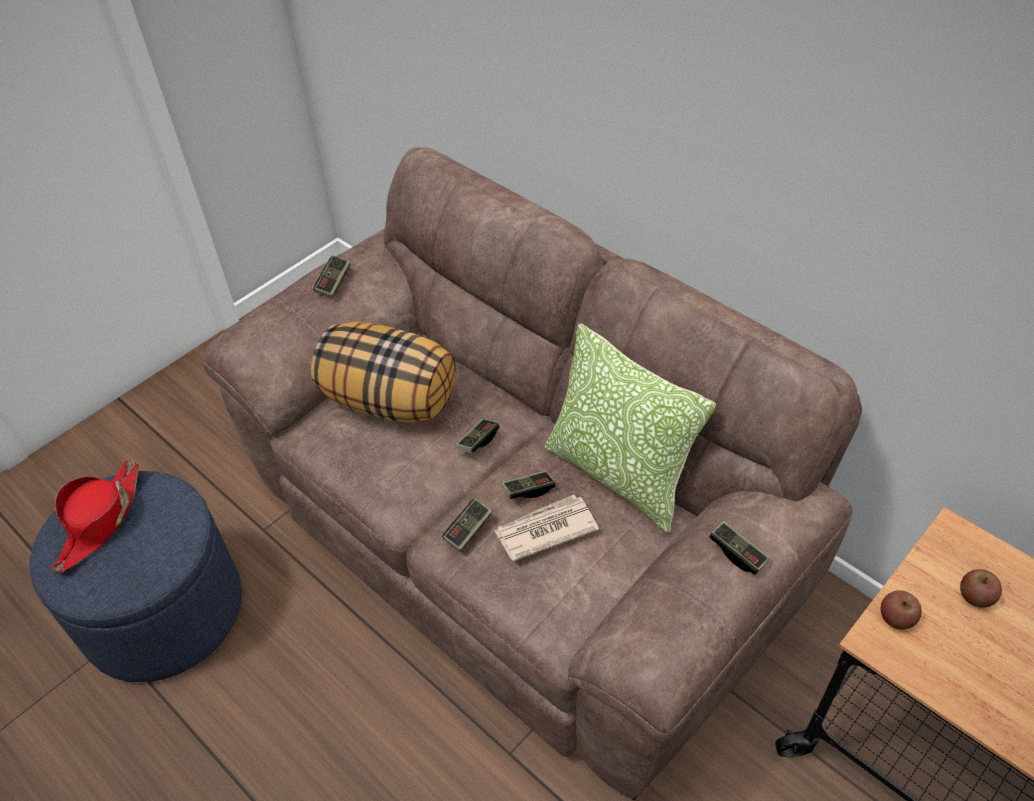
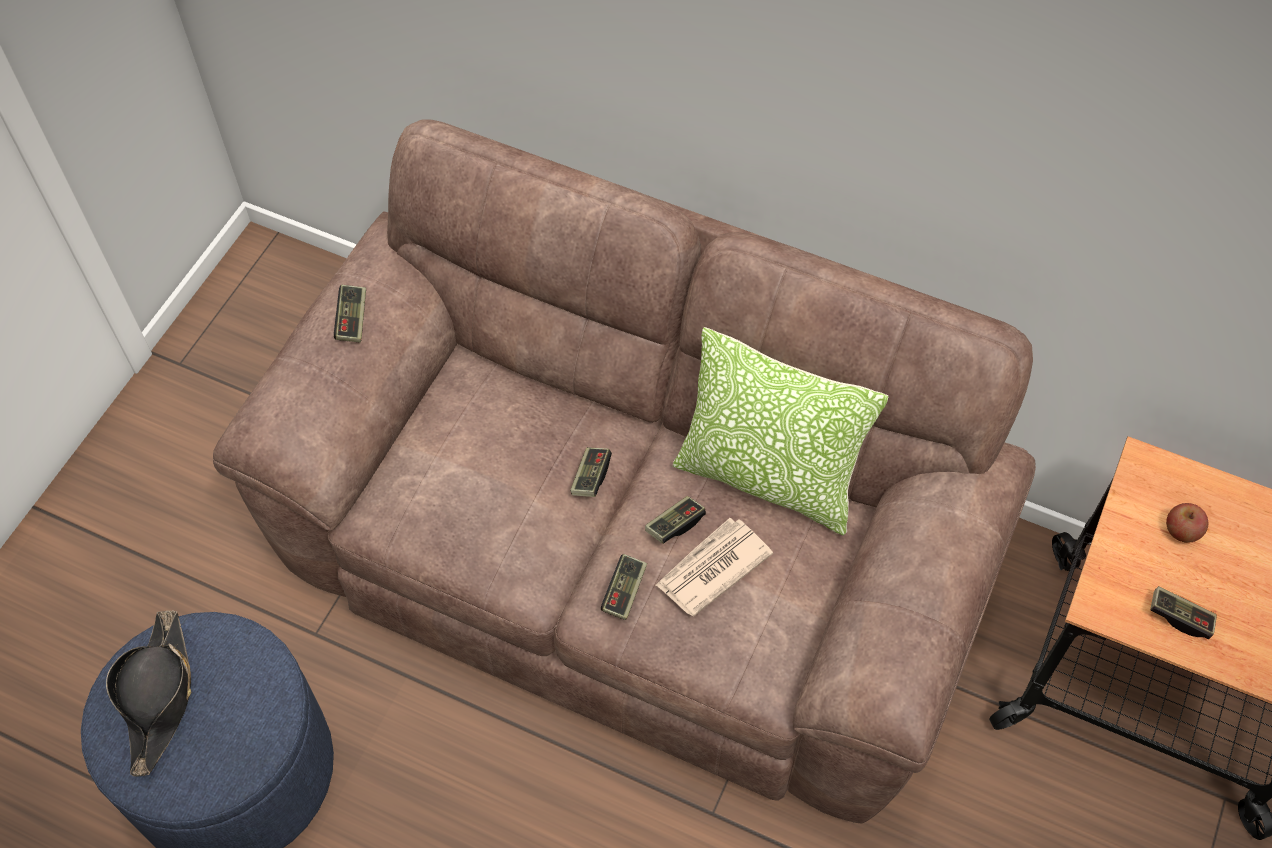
camera: 20 degrees left, 10 degrees up
red hat [51,460,139,573] -> black hat [106,610,191,776]
pillow [311,322,456,423] -> none
game controller [709,521,770,575] -> game controller moved to [1150,586,1217,639]
apple [881,590,922,629] -> none

